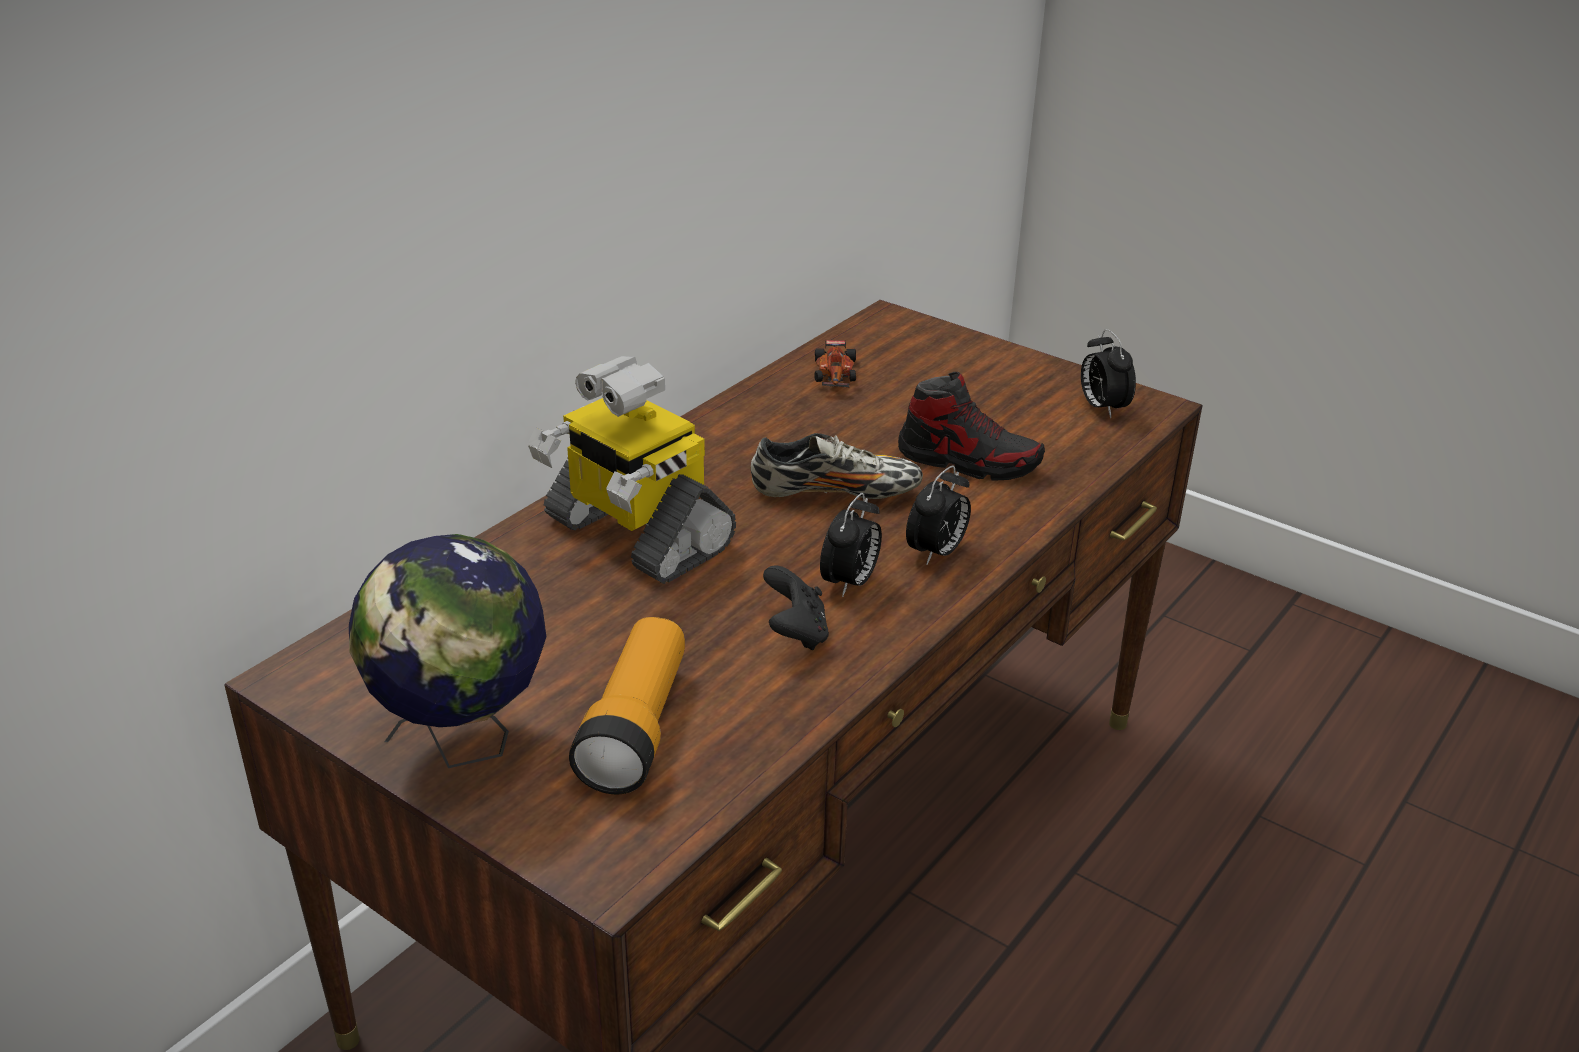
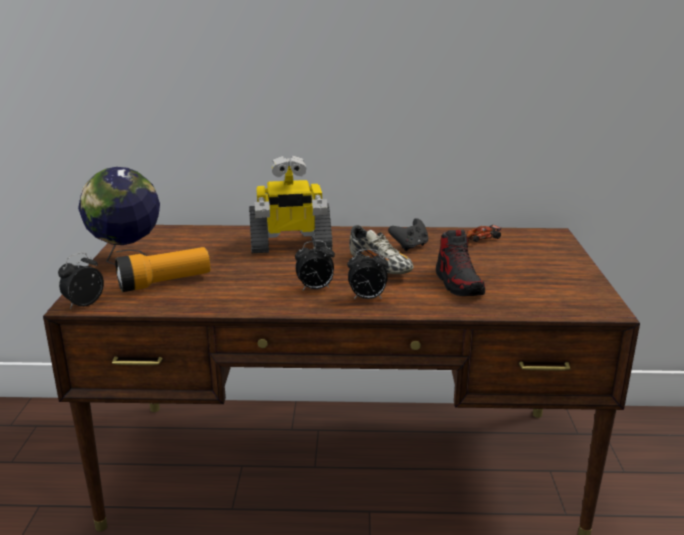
camera: 55 degrees right, 10 degrees down
toy robot [528,356,736,584] -> toy robot turned 105 degrees counterclockwise [249,155,333,253]
black game controller [763,566,829,650] -> black game controller moved to [388,218,429,251]
alarm clock [1081,329,1136,418] -> alarm clock moved to [58,252,104,309]

